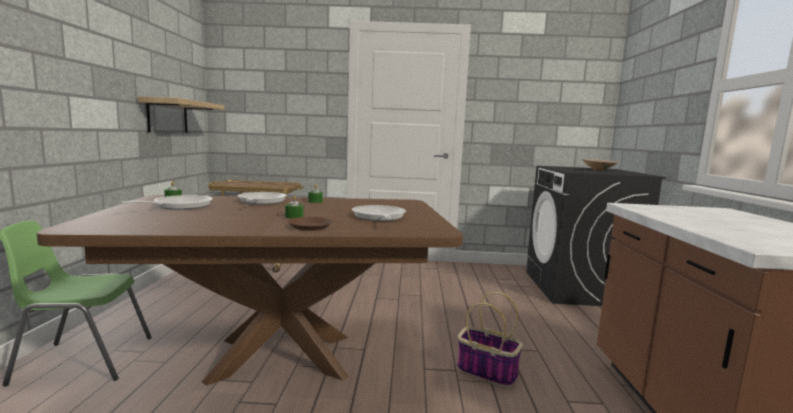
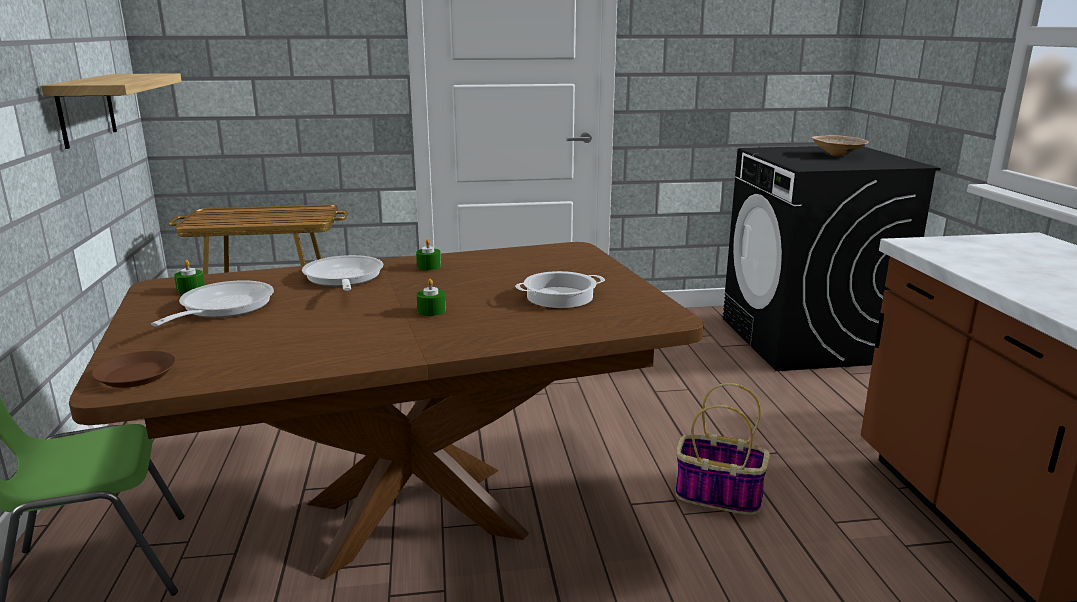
camera: 10 degrees left, 10 degrees up
brown plate [288,217,332,231] -> brown plate moved to [91,351,176,388]
frying pan [352,205,406,221] -> cooking pot [515,271,605,308]

